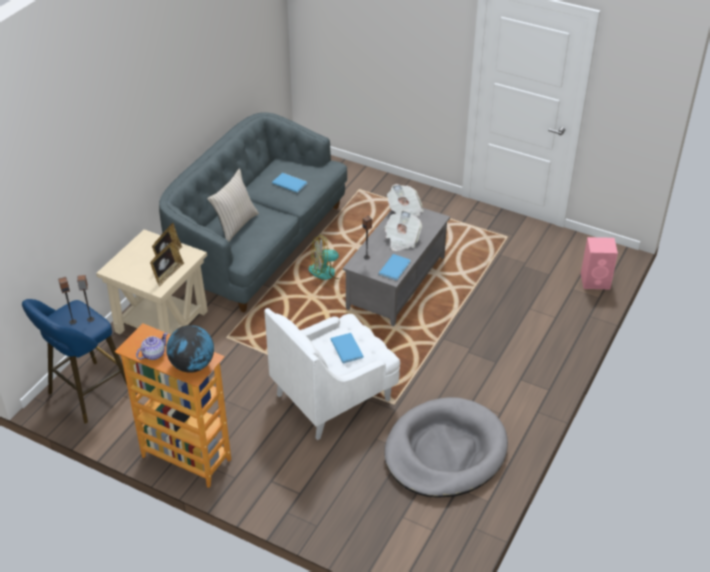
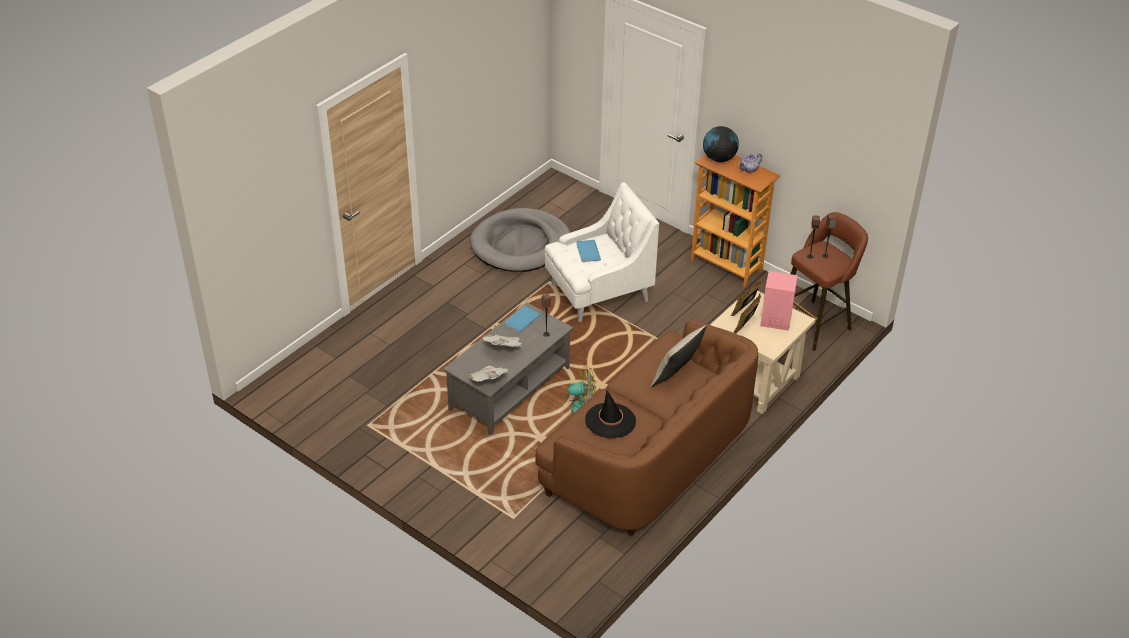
camera: 170 degrees left, 0 degrees up
blue stool [22,299,127,424] -> brown stool [791,212,868,351]
grey sofa [159,113,347,313] -> brown sofa [535,319,758,537]
blue book [272,173,307,193] -> black hat [585,389,636,438]
pink speaker [581,237,618,289] -> pink speaker moved to [760,271,798,331]

